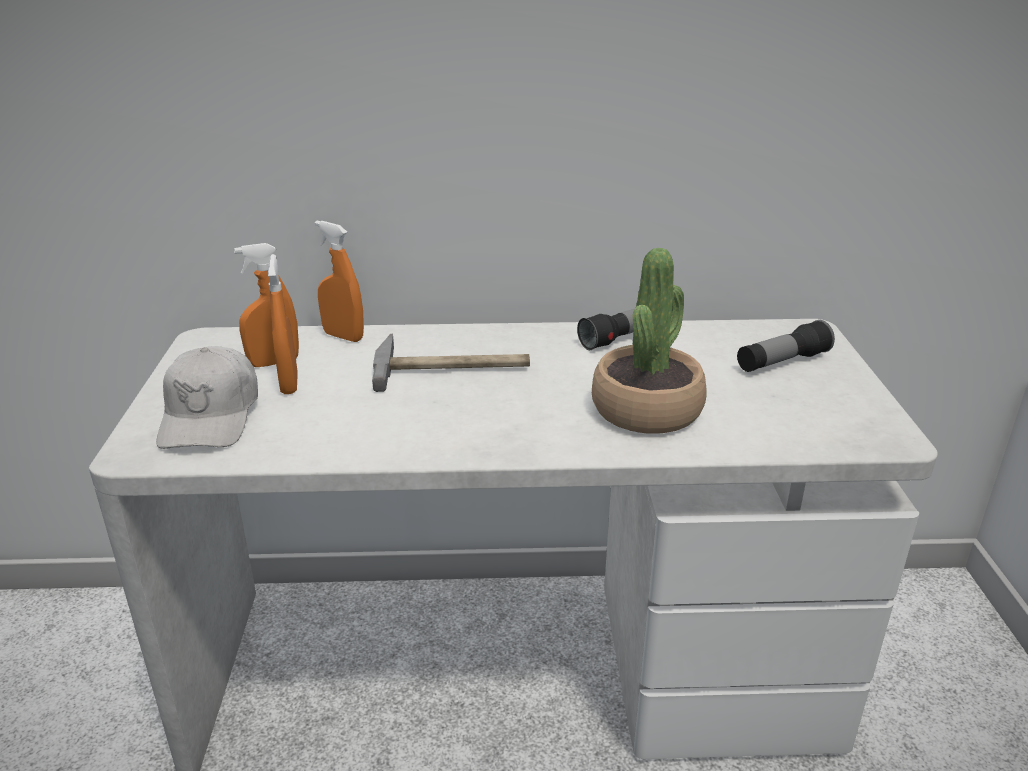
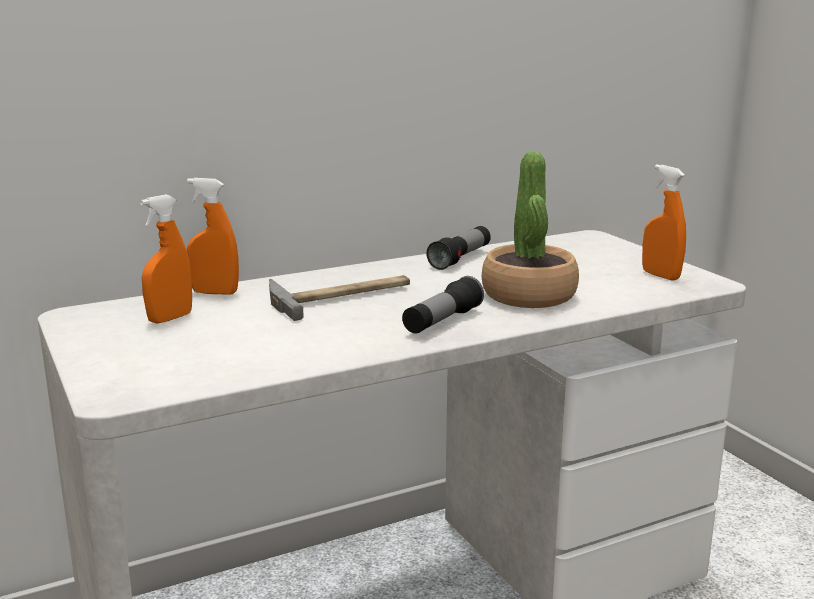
camera: 25 degrees left, 10 degrees down
white cap [156,346,258,449] -> none
orange spray bottle [268,254,298,394] -> orange spray bottle moved to [642,165,686,281]
flashlight [737,320,835,372] -> flashlight moved to [402,276,484,333]

